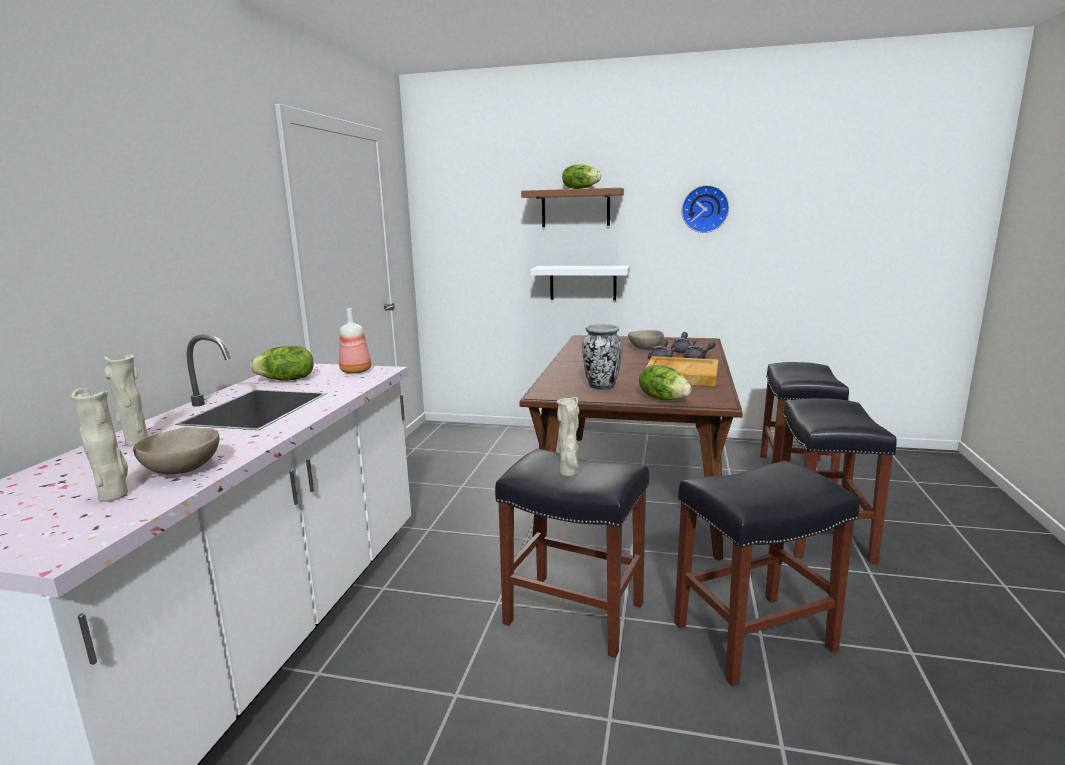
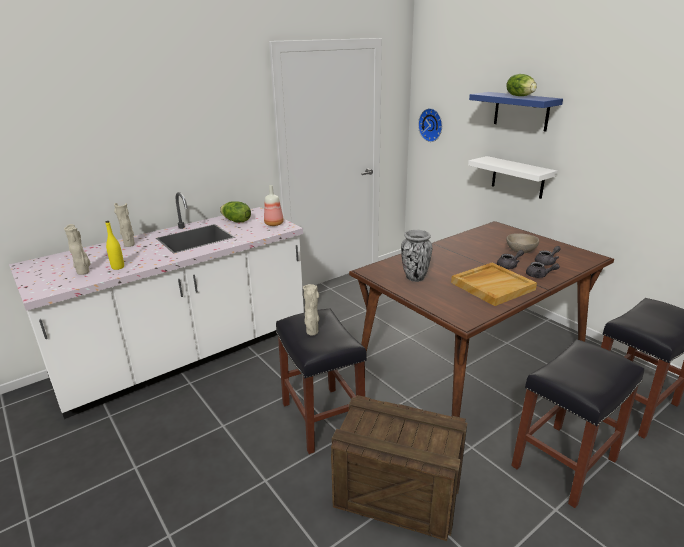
camera: 40 degrees right, 10 degrees up
beige bowl [133,427,220,475] -> yellow bottle [106,221,124,270]
brown shelf [521,188,624,227] -> blue shelf [469,92,563,132]
lettuce [639,365,691,400] -> none
black stool [674,461,859,686] -> crate [331,395,467,541]
wall clock [682,185,729,233] -> wall clock moved to [418,108,442,142]

